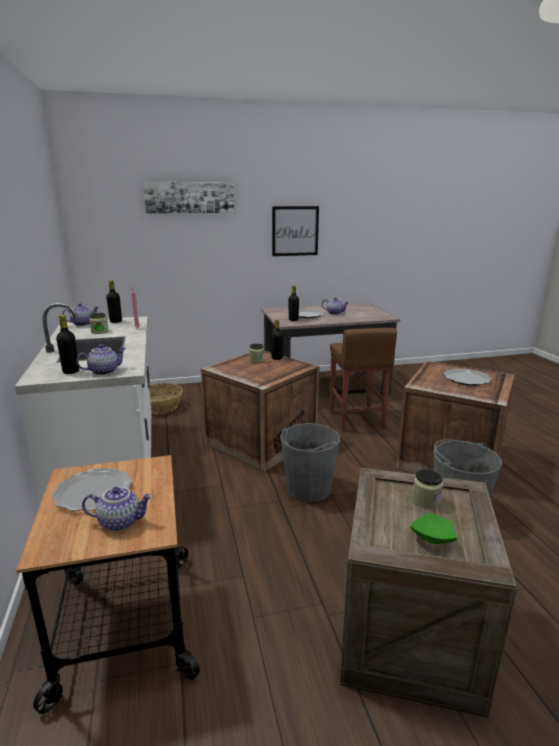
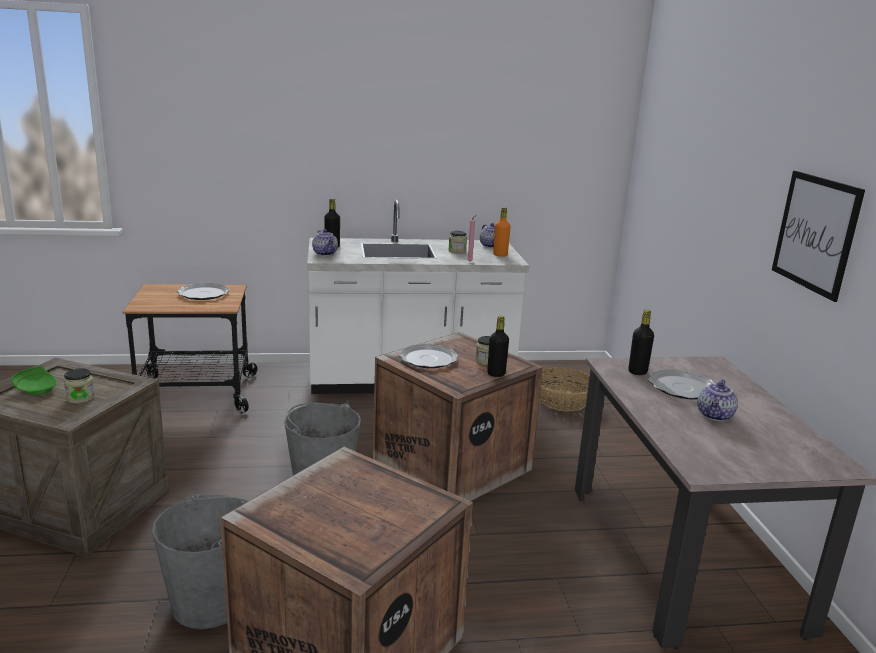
camera: 95 degrees right, 0 degrees up
teapot [82,487,153,531] -> none
black bottle [106,280,122,323] -> orange bottle [493,207,511,257]
picture [143,182,234,214] -> none
brown stool [330,328,397,432] -> none
plate [444,368,492,386] -> plate moved to [399,344,458,368]

